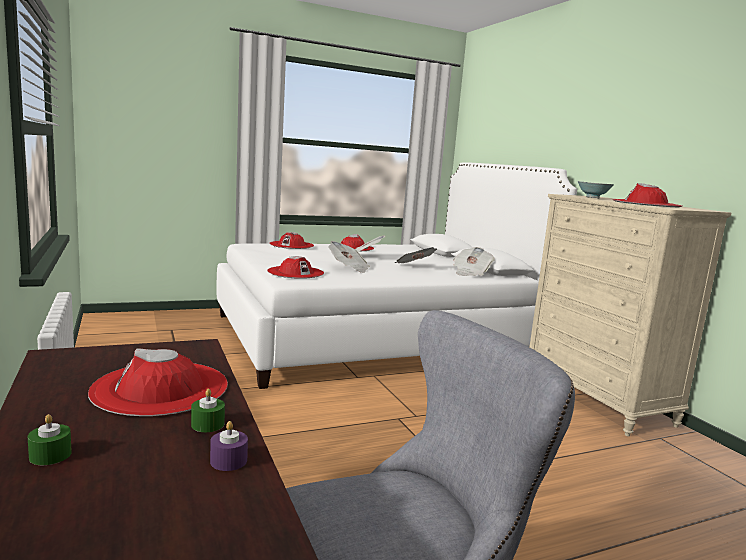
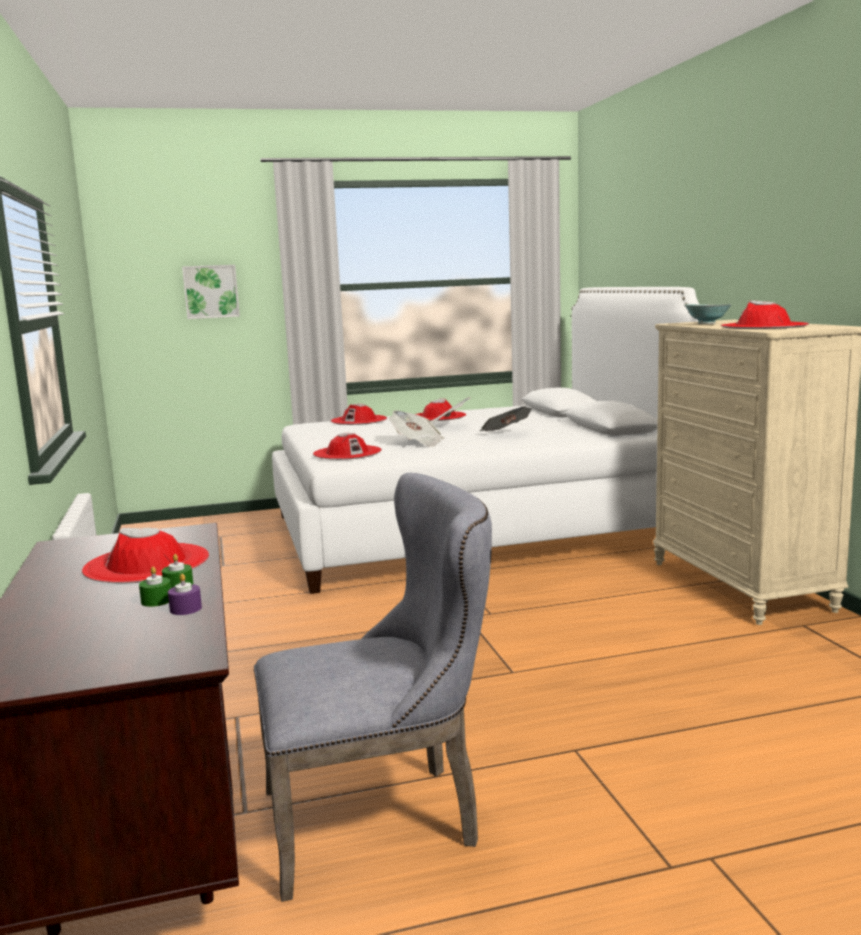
camera: 10 degrees right, 0 degrees up
green candle [28,414,72,465] -> green candle moved to [139,567,171,607]
newspaper [453,247,495,276] -> none
none -> picture [182,265,240,319]

